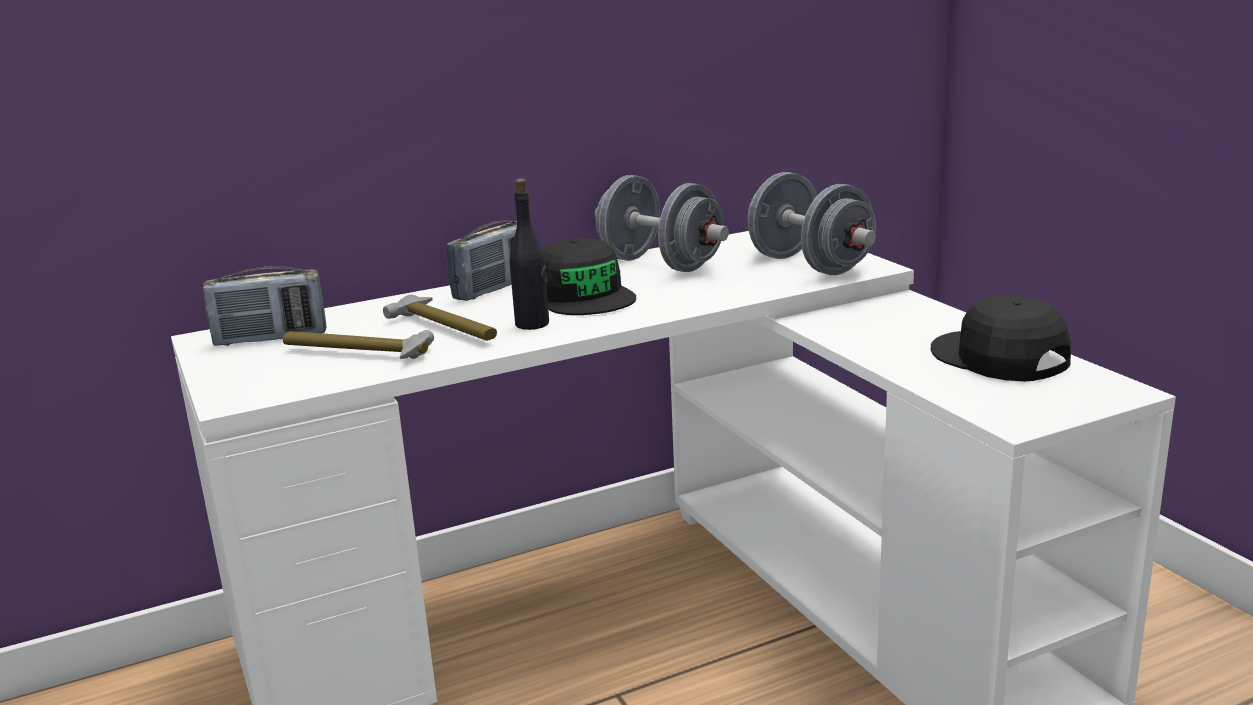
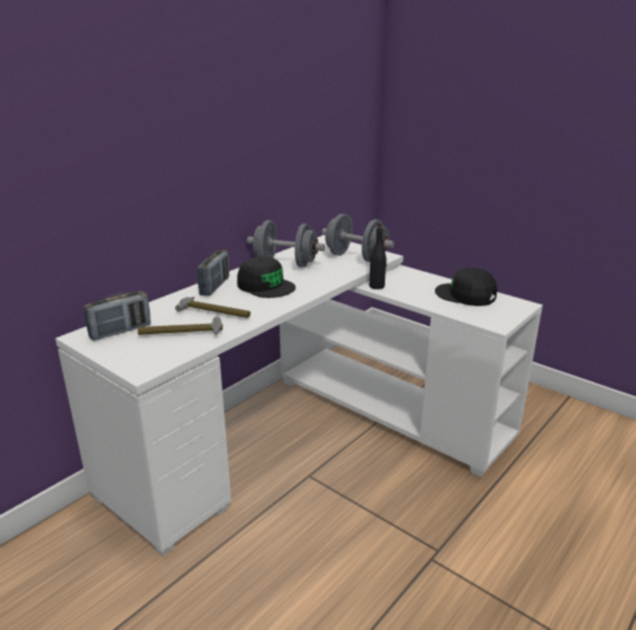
camera: 25 degrees left, 5 degrees up
black bottle [510,179,549,330] -> black bottle moved to [369,222,387,289]

